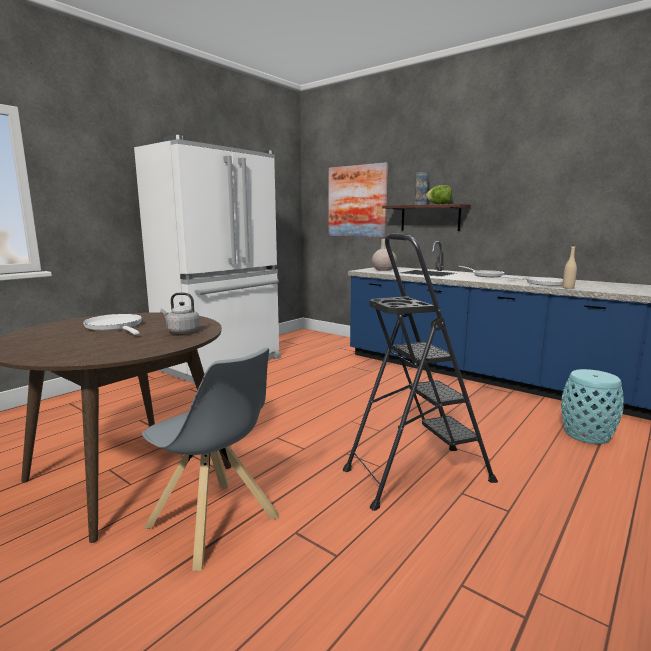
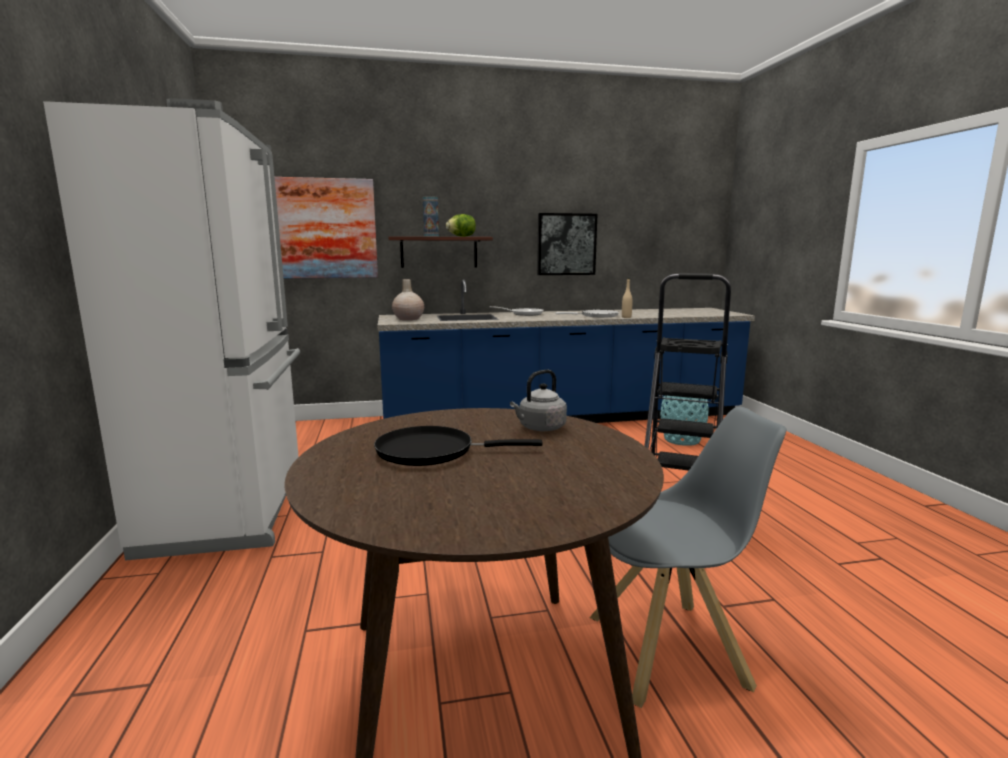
camera: 50 degrees left, 0 degrees up
white frying pan [83,314,142,335] -> black frying pan [374,426,543,466]
none -> picture [537,213,597,275]

